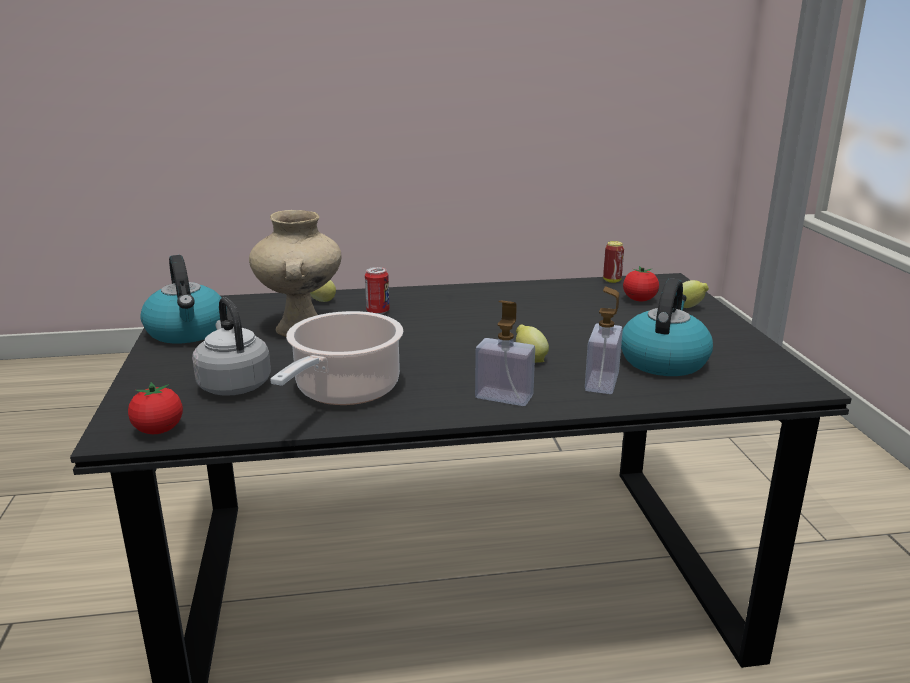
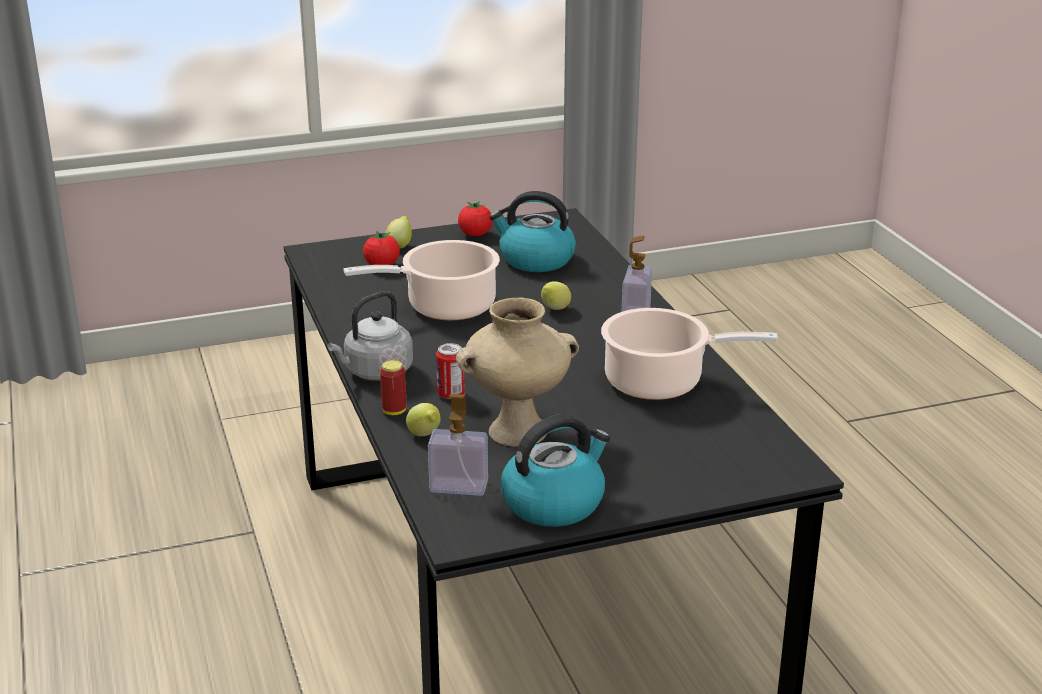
camera: 100 degrees left, 5 degrees up
tomato [128,382,183,434] -> tomato moved to [458,201,493,236]
grey kettle [192,297,271,396] -> grey kettle moved to [327,291,413,381]
soap dispenser [585,286,623,394] -> soap dispenser moved to [428,394,488,496]
can [603,241,624,283] -> can moved to [380,360,406,415]
none -> cooking pot [343,240,500,320]

